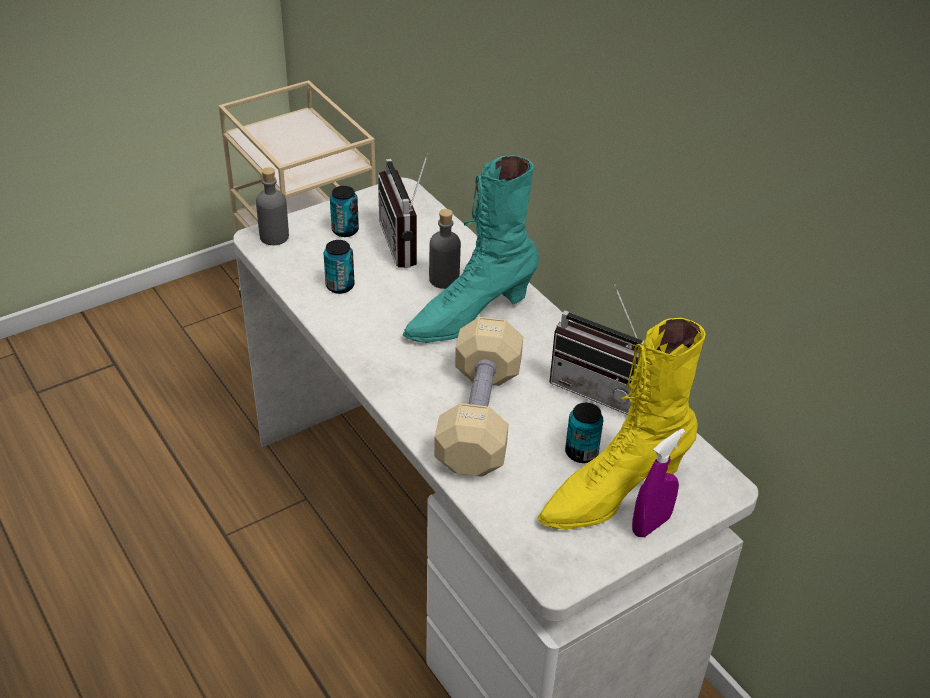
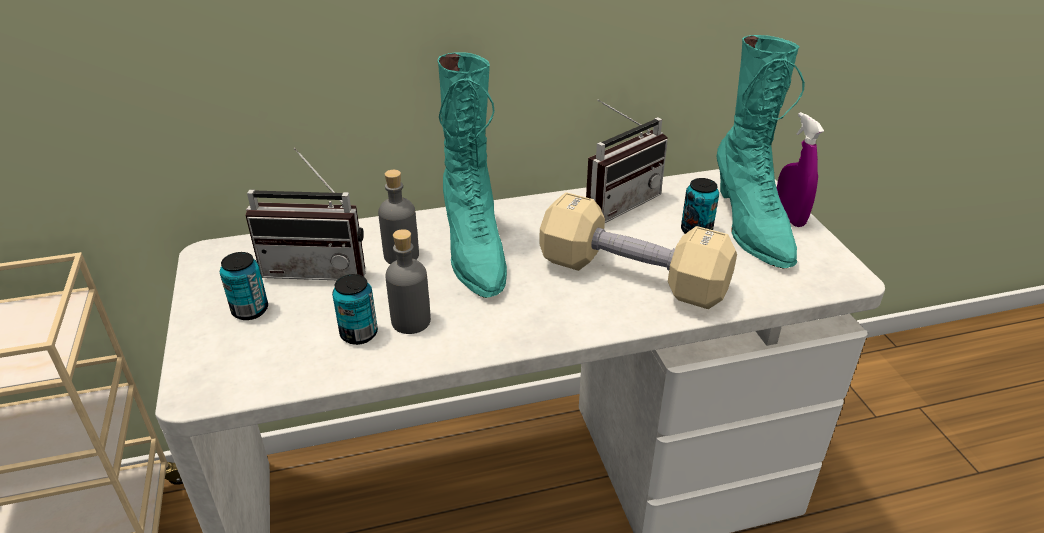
camera: 70 degrees left, 5 degrees down
grey bottle [256,167,289,245] -> grey bottle moved to [385,229,431,334]
yellow boot [537,318,706,530] -> turquoise boot [716,35,805,269]

